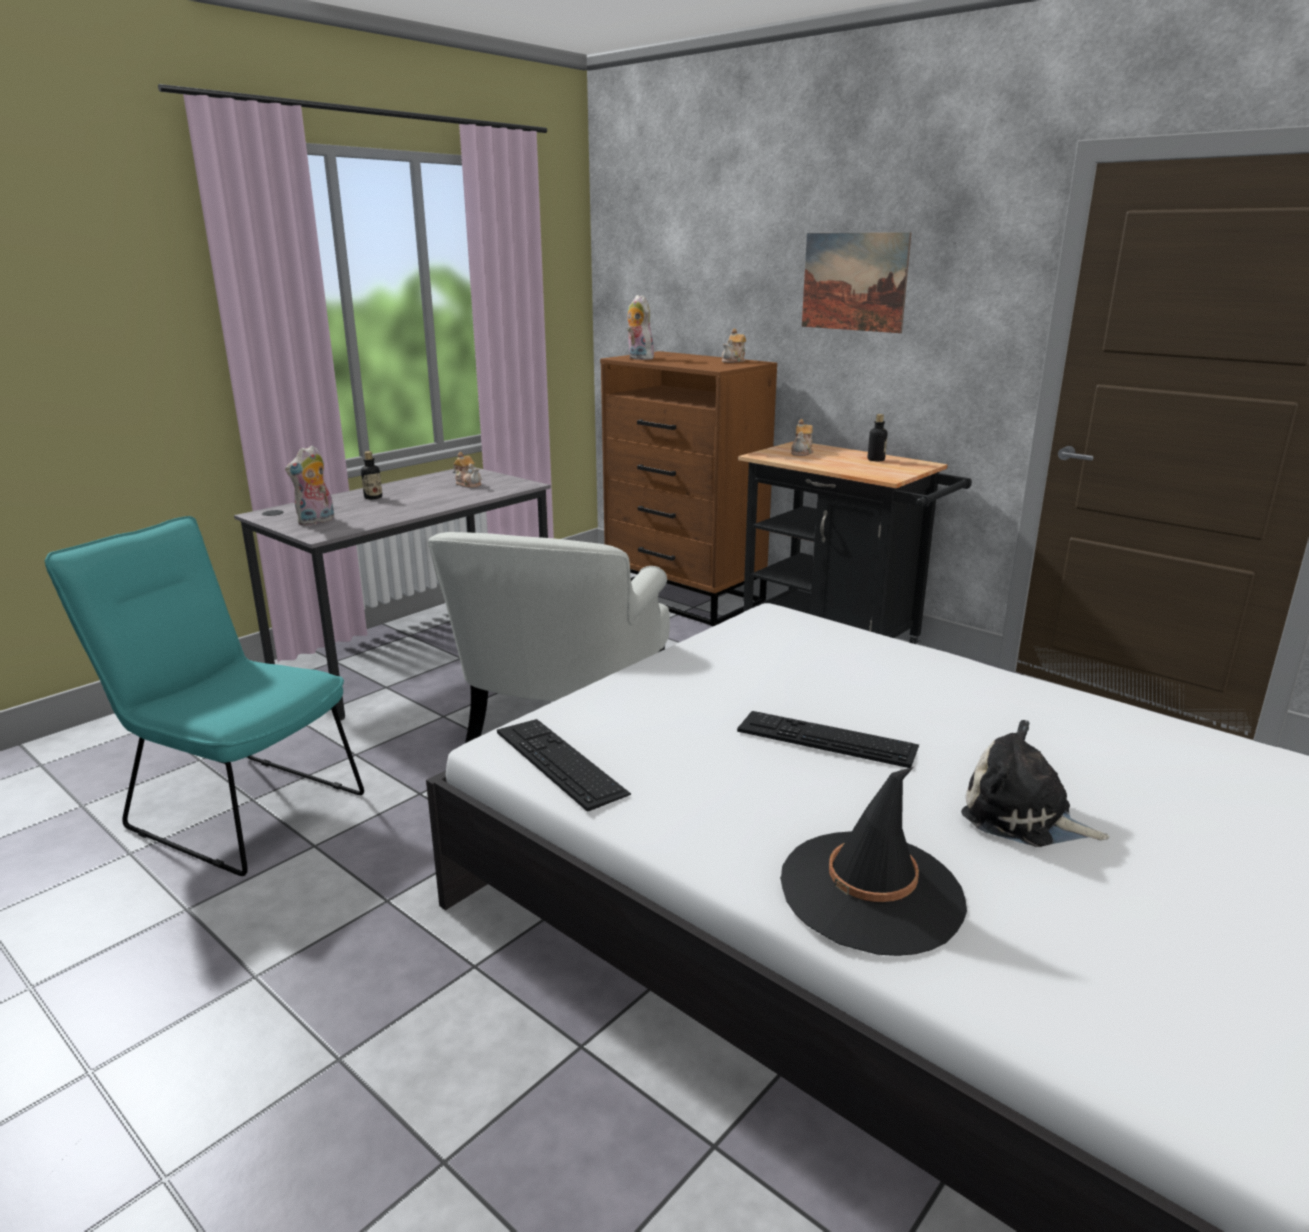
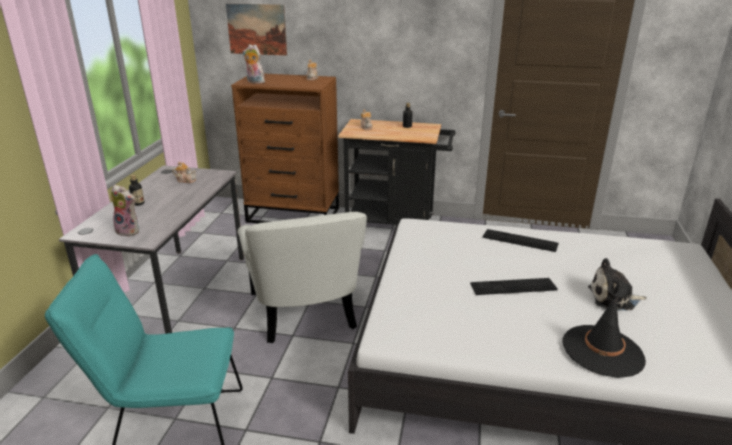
camera: 30 degrees left, 5 degrees up
plush toy [285,445,334,526] -> plush toy turned 75 degrees counterclockwise [111,184,139,237]
keyboard [497,719,631,812] -> keyboard moved to [483,229,559,252]
picture [802,232,911,333] -> picture moved to [226,3,287,56]

